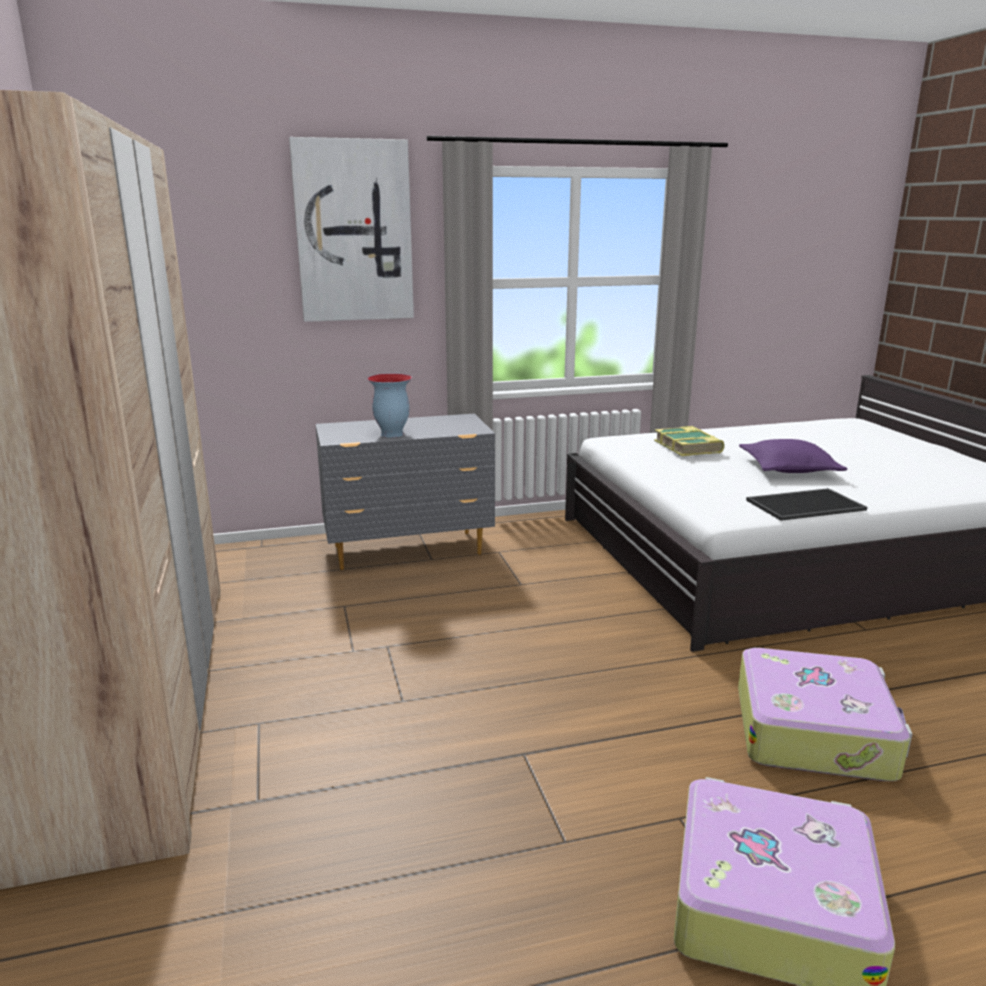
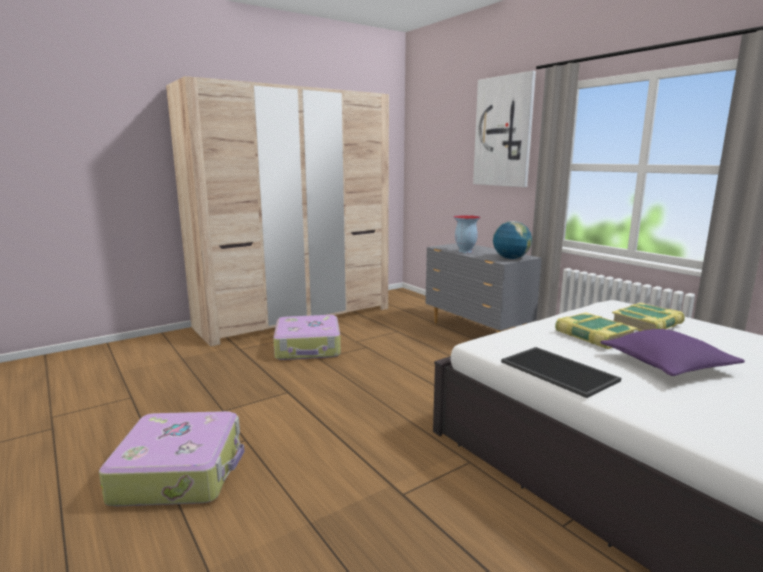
camera: 70 degrees right, 5 degrees down
suitcase [738,648,912,781] -> suitcase moved to [273,315,341,360]
none -> globe [493,221,532,259]
none -> book [555,312,637,349]

